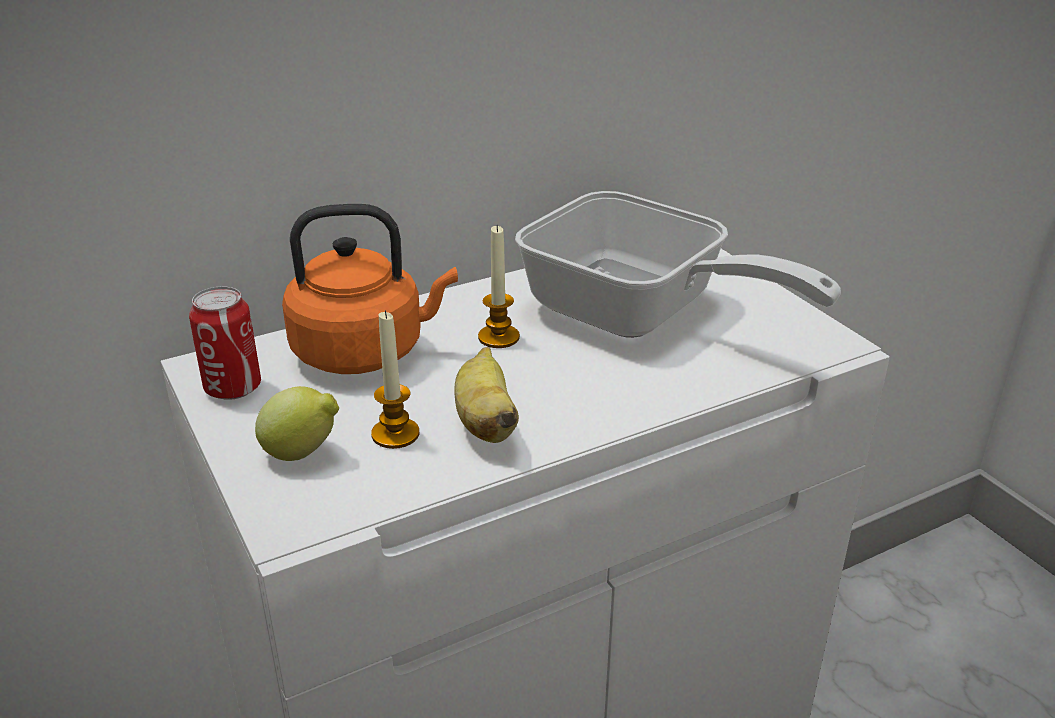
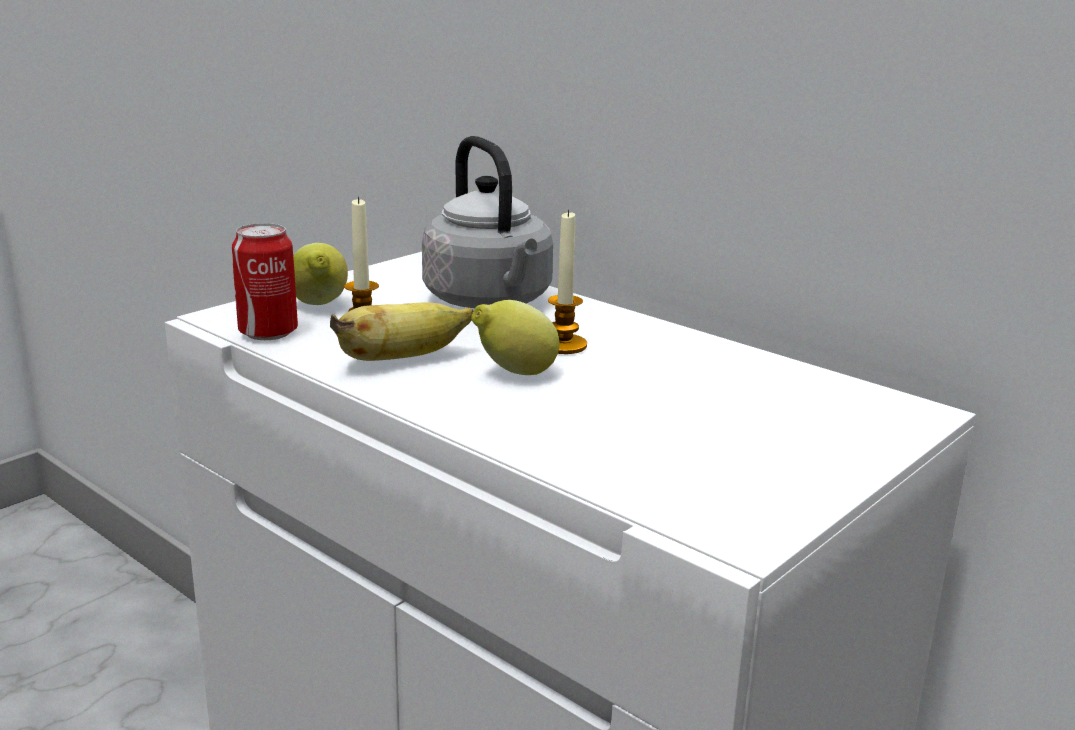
camera: 70 degrees right, 10 degrees down
can [189,286,261,400] -> can moved to [232,223,298,340]
orange kettle [282,204,458,374] -> grey kettle [422,136,553,308]
frying pan [515,191,841,338] -> none
none -> lemon [471,300,560,375]

